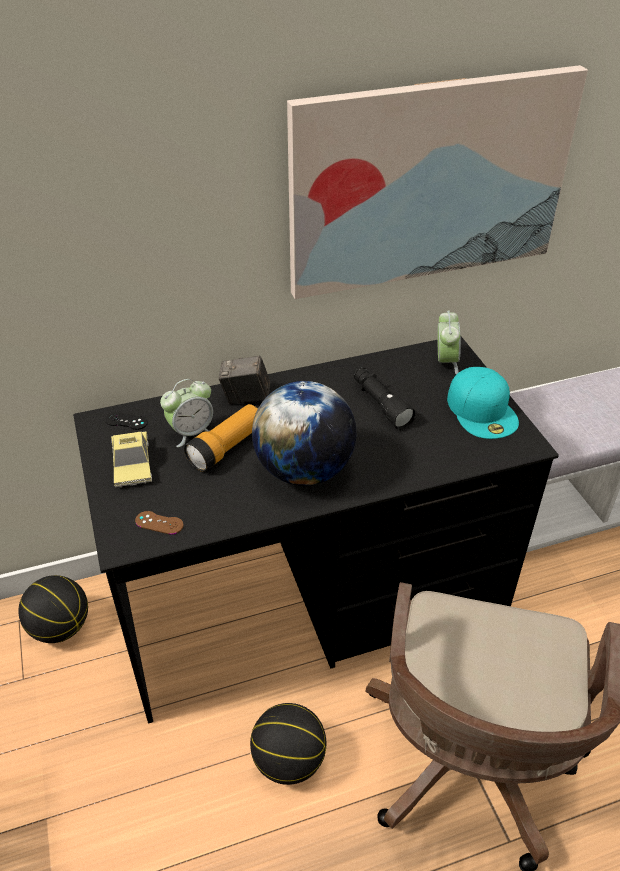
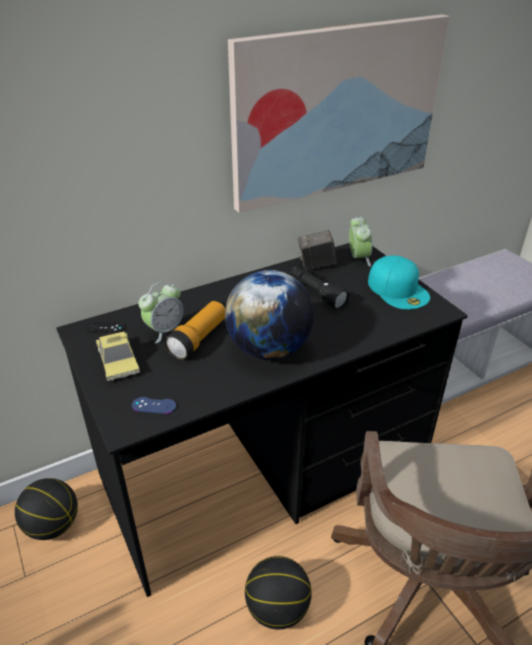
camera: 10 degrees left, 5 degrees down
brown game controller [135,511,183,535] -> blue game controller [132,397,176,414]
camera [219,356,270,404] -> camera moved to [298,230,337,270]

